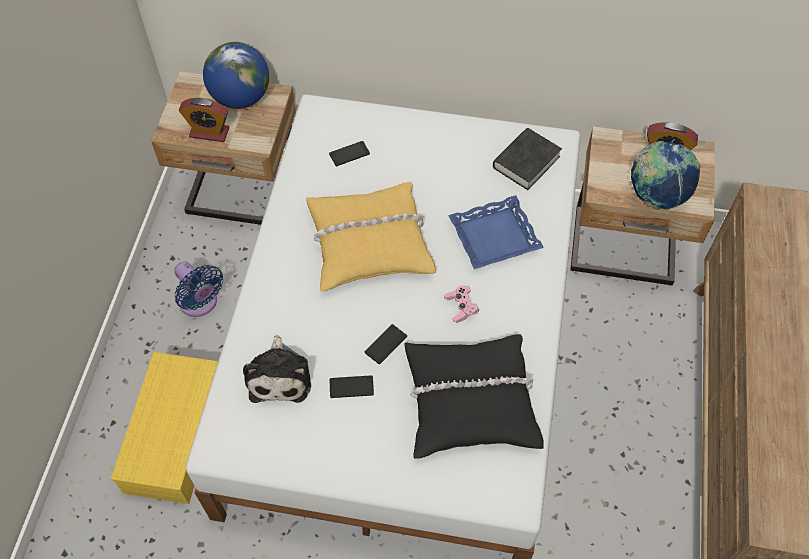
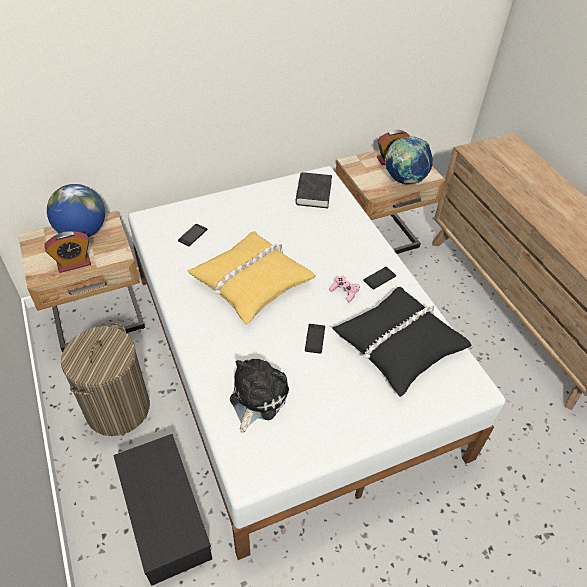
camera: 35 degrees left, 10 degrees down
yellow storage box [111,352,218,504] -> black storage box [113,434,212,586]
blue fan [174,261,223,317] -> laundry basket [61,323,150,436]
plush toy [243,335,311,403] -> plush toy turned 120 degrees counterclockwise [230,358,289,433]
phone [330,375,374,398] -> phone moved to [363,267,396,290]
blue tray [448,195,544,269] -> none

